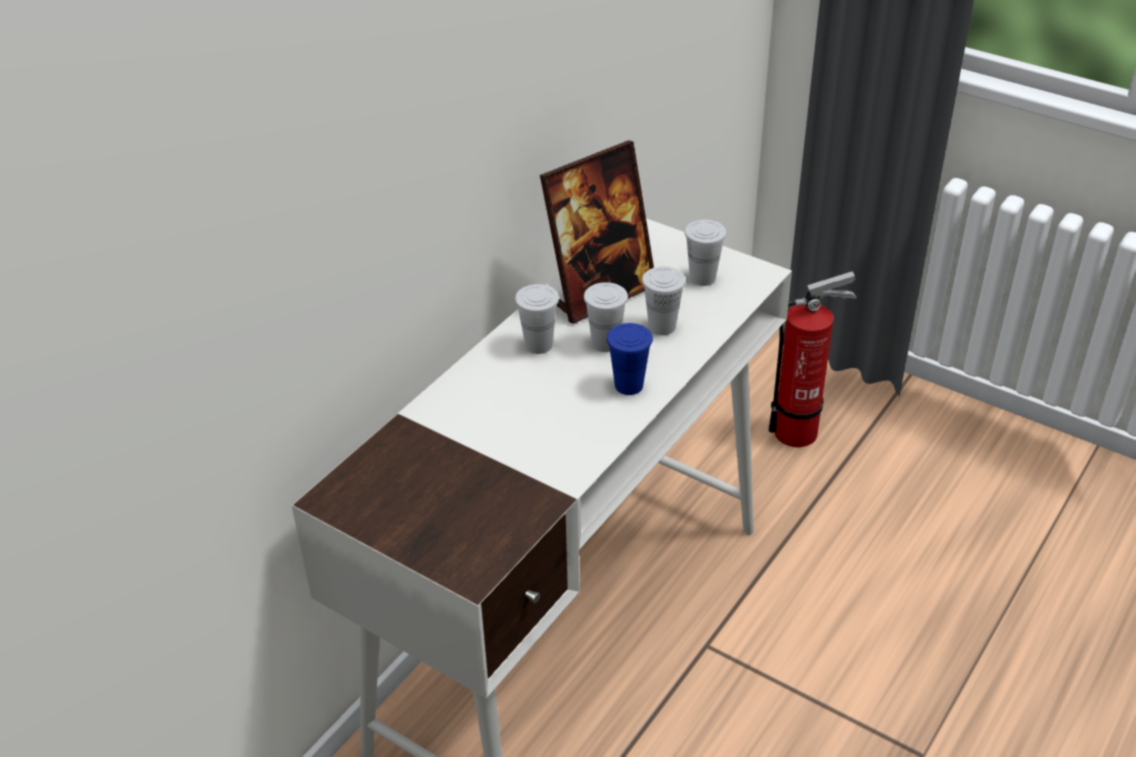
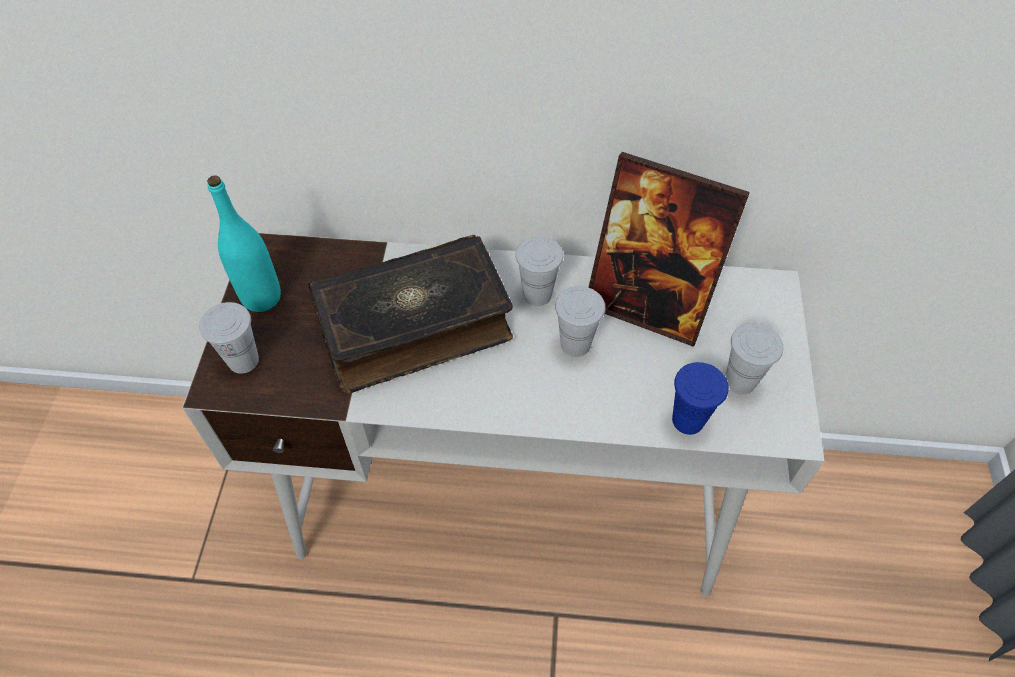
camera: 60 degrees right, 15 degrees up
blue cup [607,323,653,395] -> blue cup moved to [672,362,729,435]
white cup [642,266,686,335] -> white cup moved to [199,302,259,374]
fire extinguisher [768,271,857,447] -> none
none -> turquoise bottle [207,175,281,312]
none -> book [308,235,513,393]

